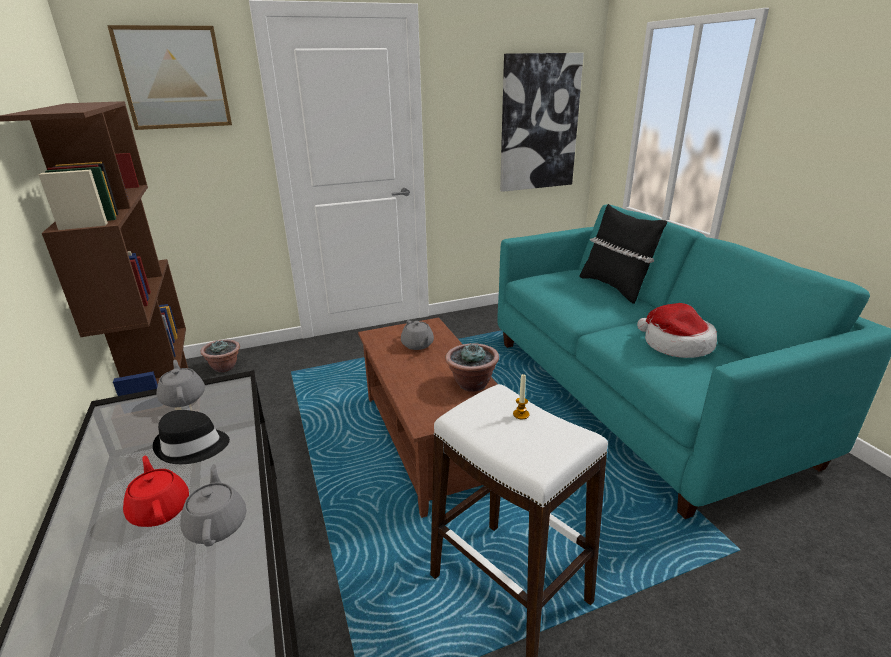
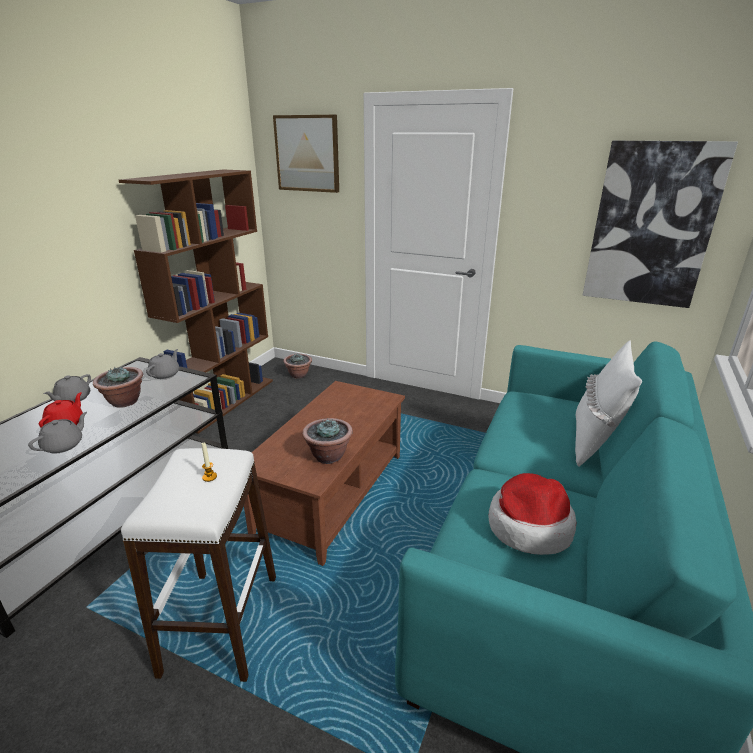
camera: 45 degrees right, 0 degrees up
black hat [153,410,230,464] -> potted plant [93,367,143,408]
grey teapot [401,320,434,350] -> grey teapot moved to [43,374,91,402]
black pillow [579,204,667,304] -> white pillow [575,340,642,467]

